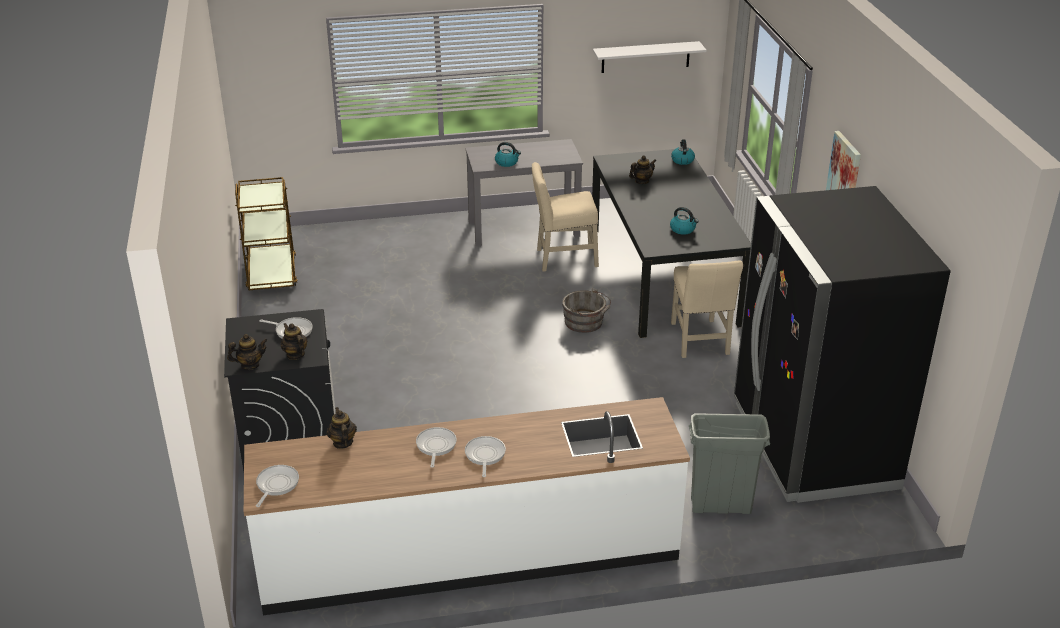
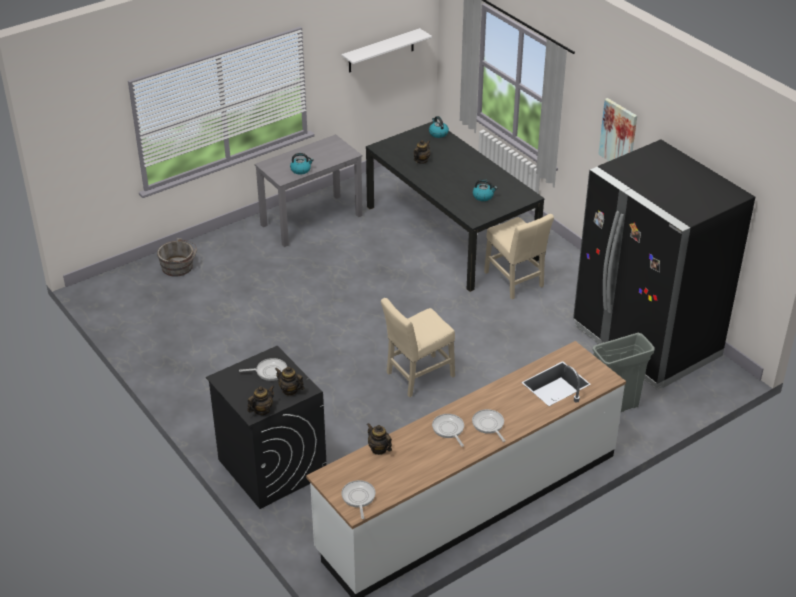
camera: 25 degrees left, 5 degrees up
brown cart [235,177,297,290] -> none
beige chair [532,162,599,272] -> beige chair moved to [381,298,455,397]
grey bucket [562,288,611,333] -> grey bucket moved to [157,238,197,277]

